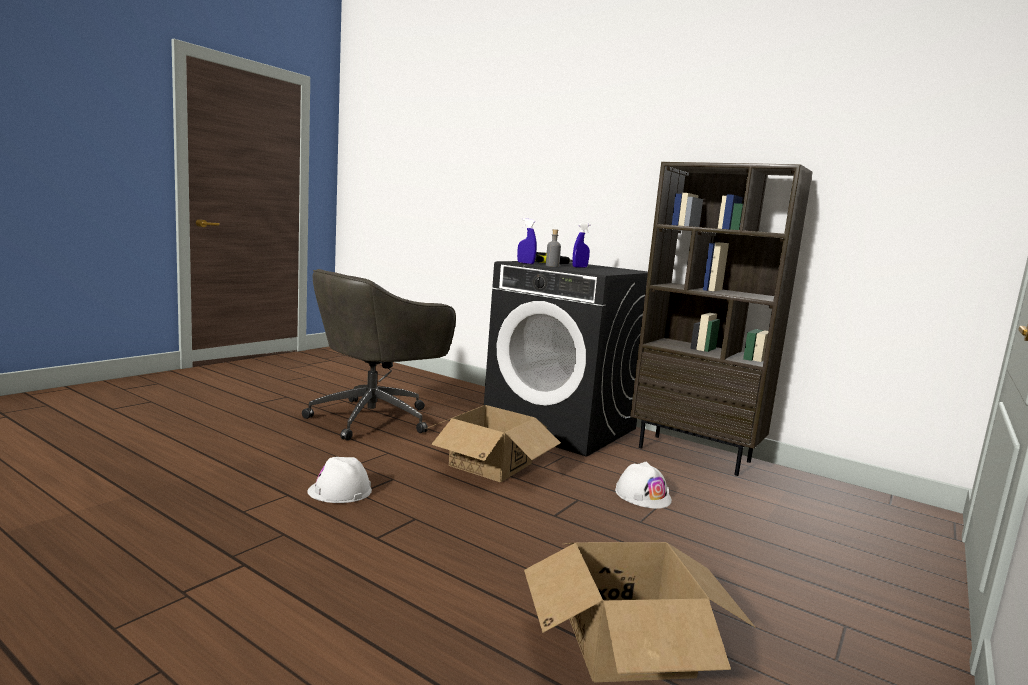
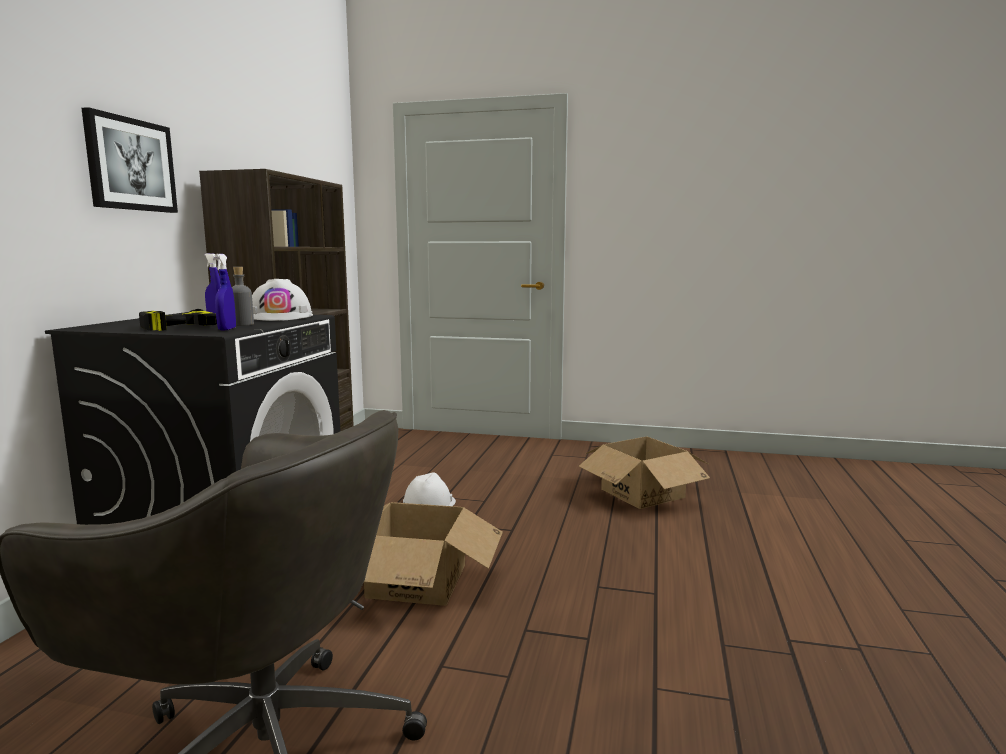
camera: 110 degrees left, 0 degrees up
white hard hat [307,457,372,503] -> white hard hat moved to [252,279,313,321]
none -> picture [82,107,178,213]

